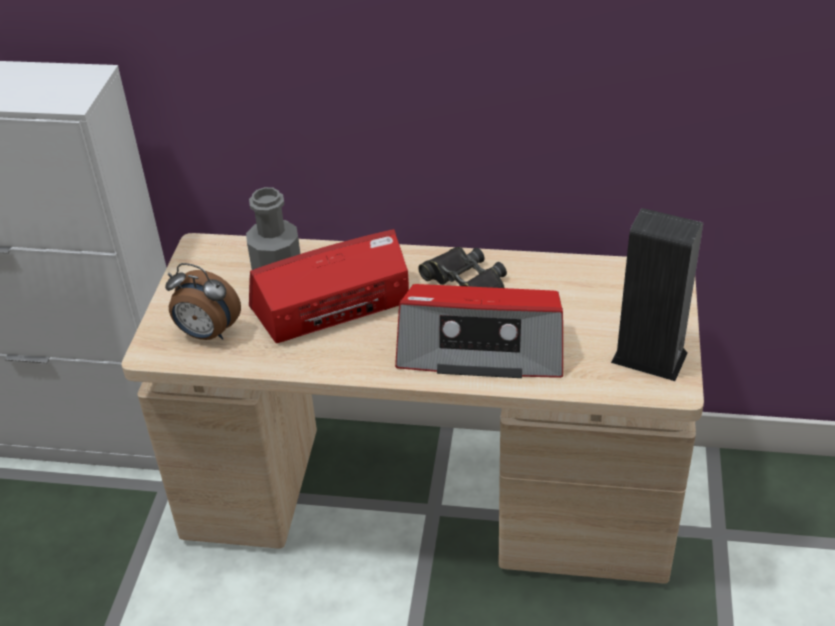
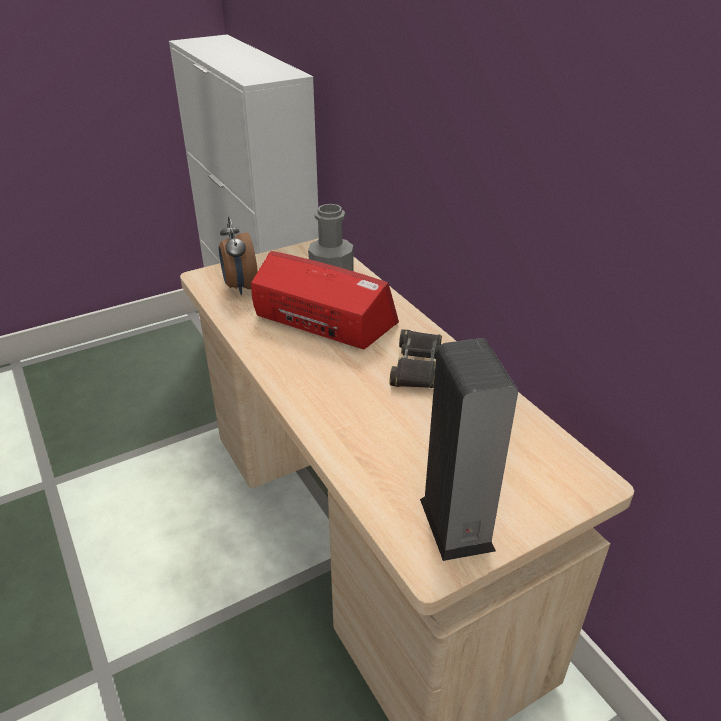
camera: 50 degrees right, 5 degrees down
radio [395,284,563,378] -> none

